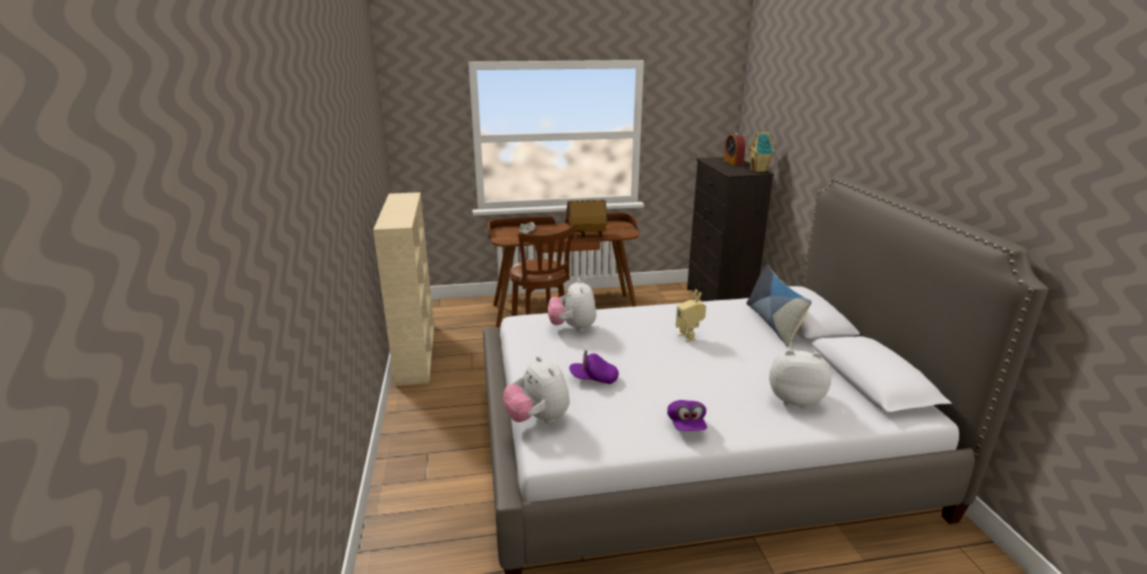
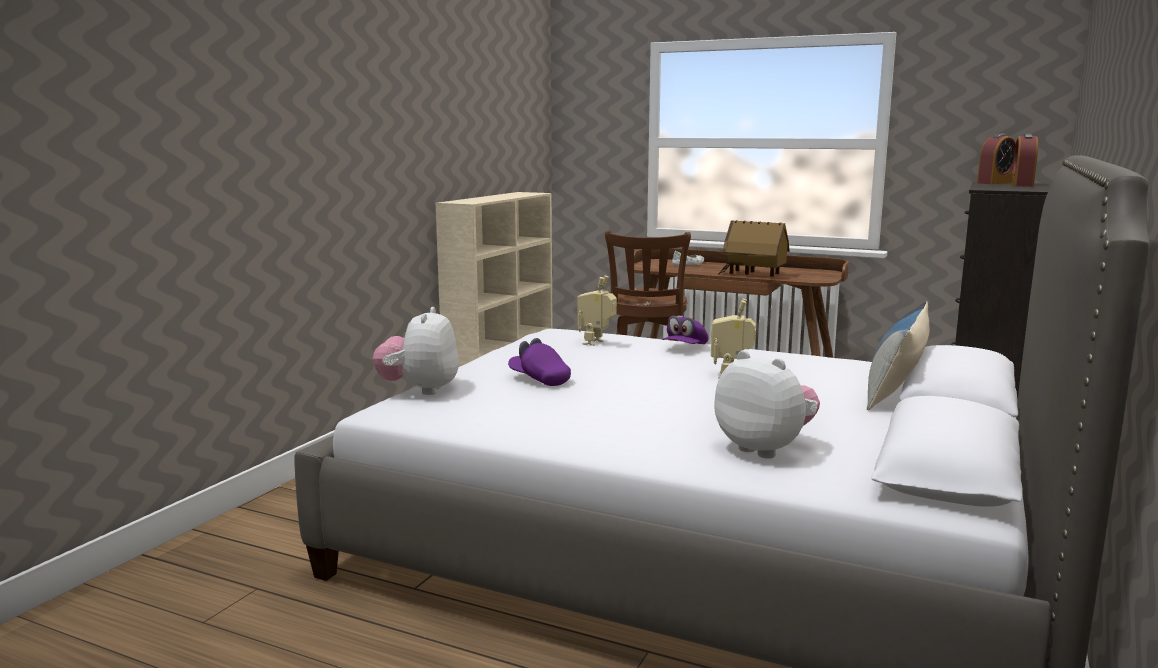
camera: 35 degrees right, 10 degrees down
plush toy [548,279,596,332] -> toy robot [577,276,617,346]
purple cap [667,400,707,431] -> purple cap moved to [662,316,709,344]
toy house [748,132,775,172] -> none
none -> alarm clock [977,134,1016,184]

